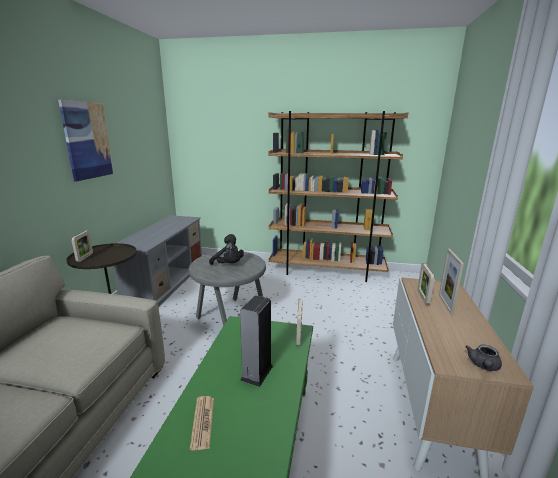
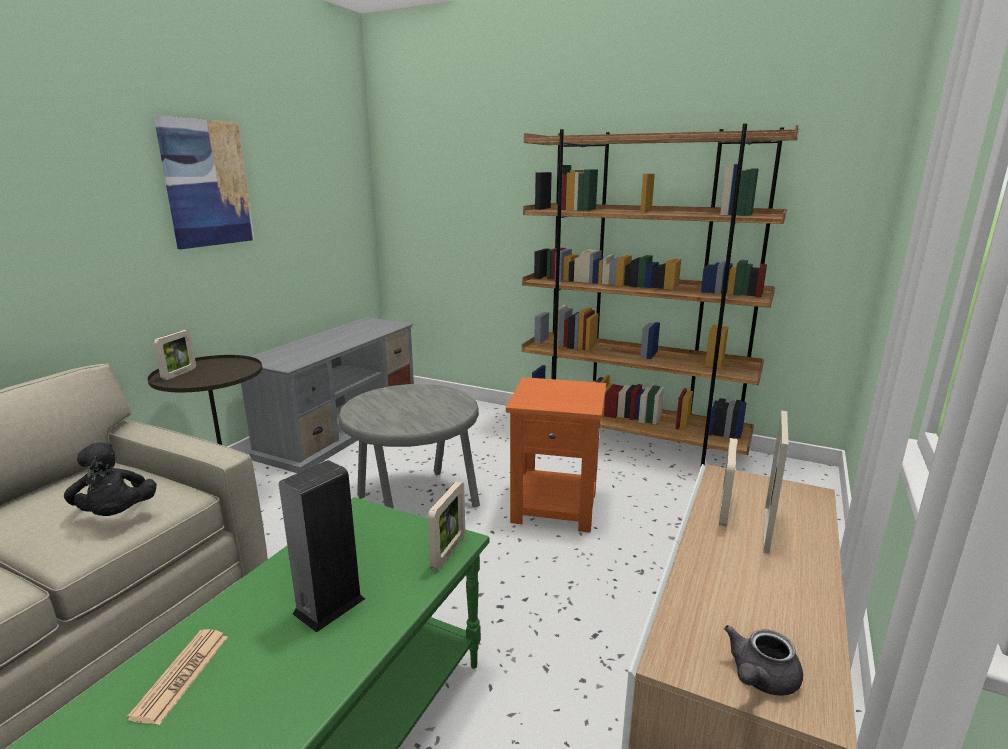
camera: 15 degrees right, 0 degrees up
black plush toy [209,234,244,265] -> black plush toy moved to [64,443,157,516]
none -> orange side table [506,377,606,533]

